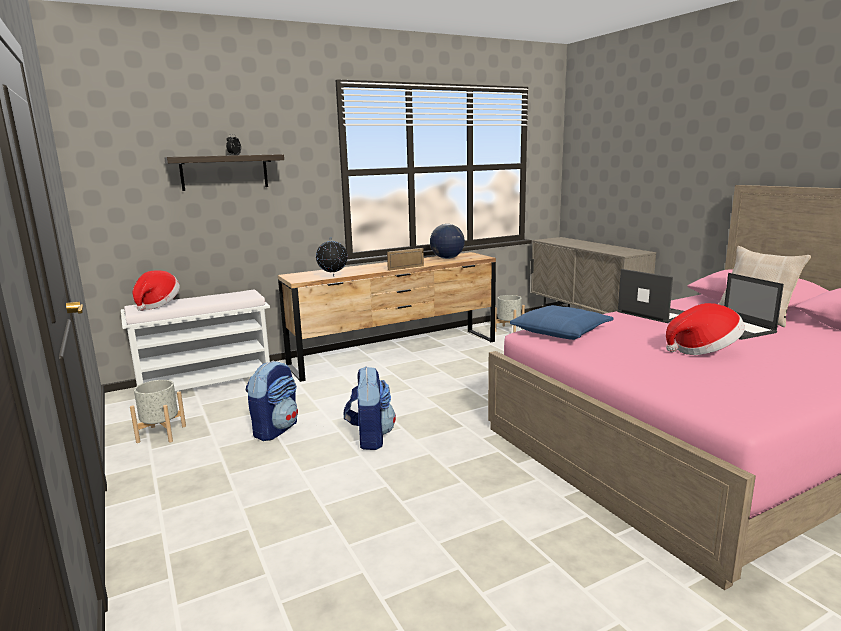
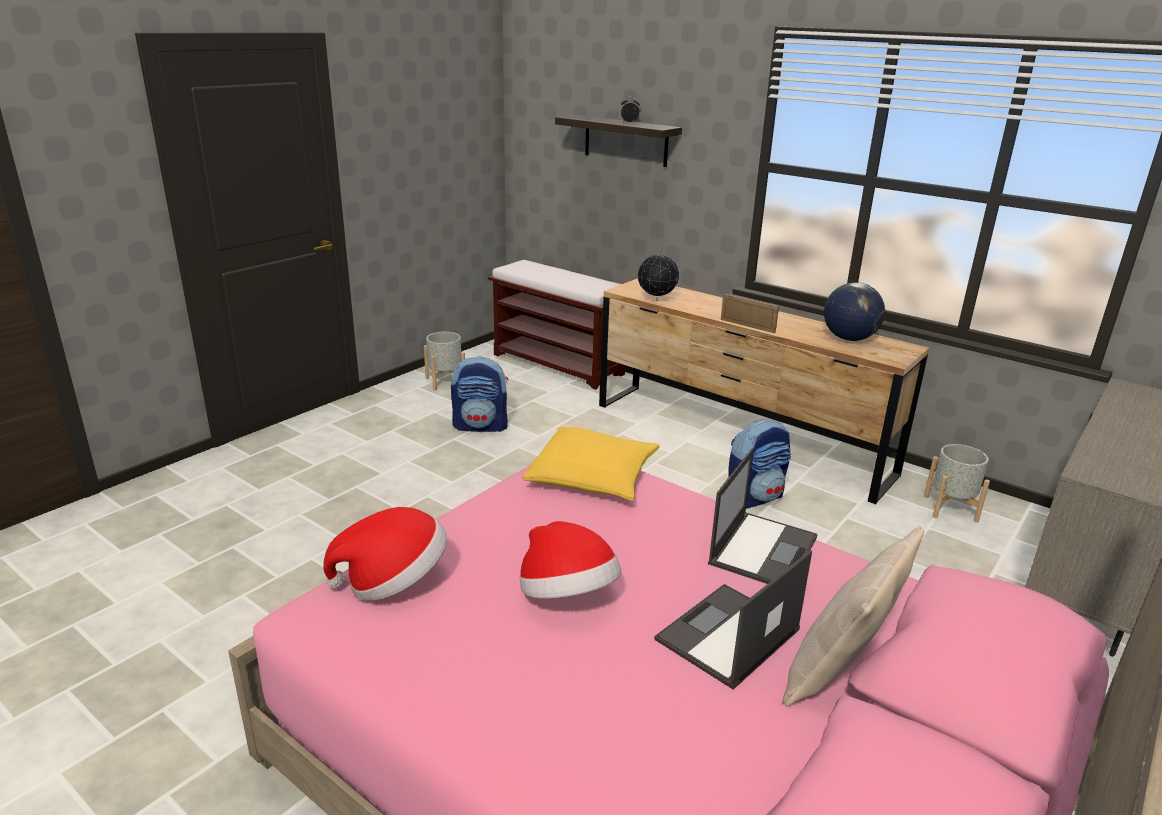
camera: 65 degrees right, 10 degrees up
white bench [121,289,270,391] -> brown bench [488,260,625,390]
hat [133,271,180,311] -> hat moved to [323,507,447,600]
backpack [344,367,396,450] -> backpack moved to [729,419,791,509]
blue pillow [510,305,613,340] -> yellow pillow [523,426,659,501]

